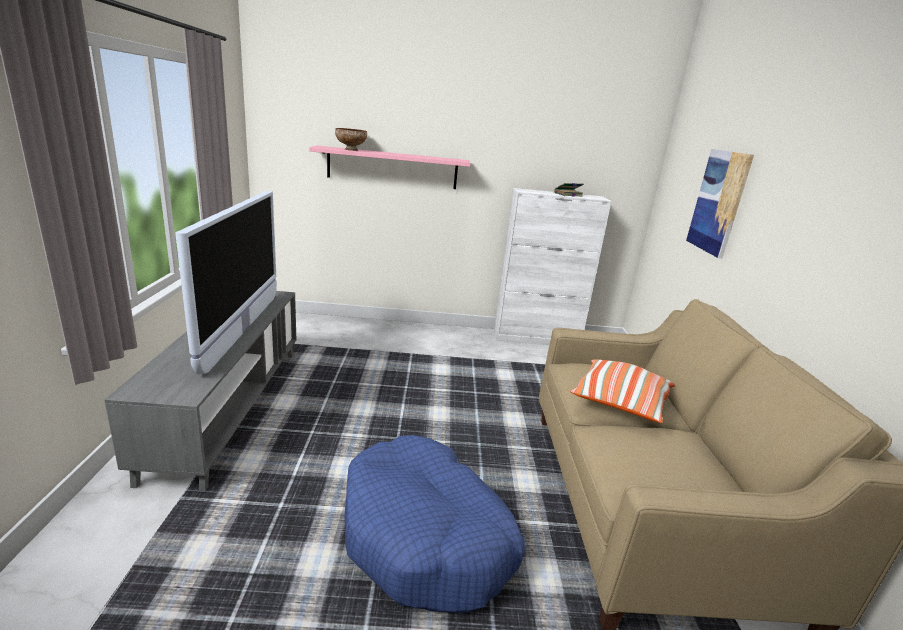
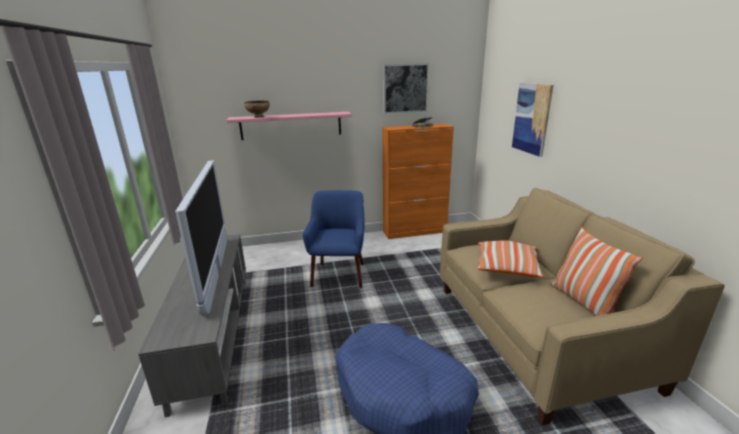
camera: 10 degrees left, 0 degrees up
white cabinet [494,188,612,345] -> orange cabinet [382,124,454,239]
none -> blue armchair [303,190,365,288]
none -> picture [383,63,429,114]
none -> pillow [551,227,642,316]

